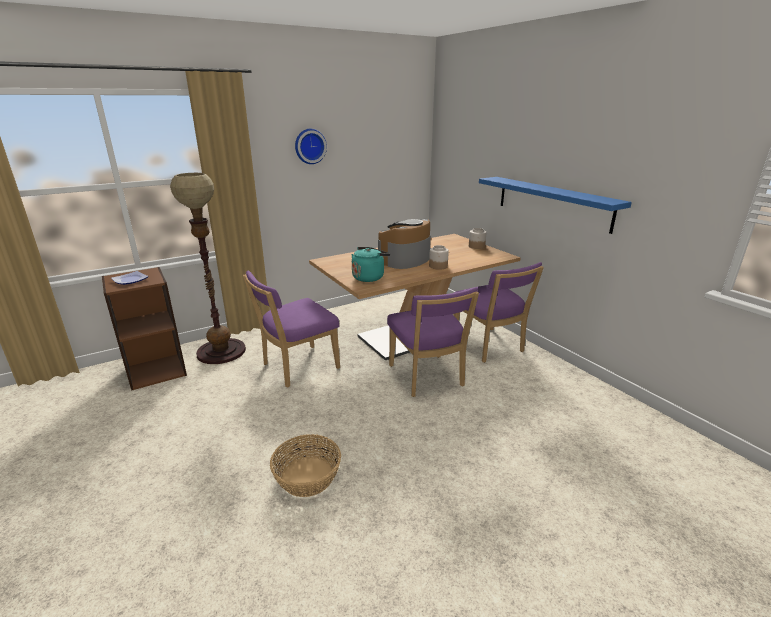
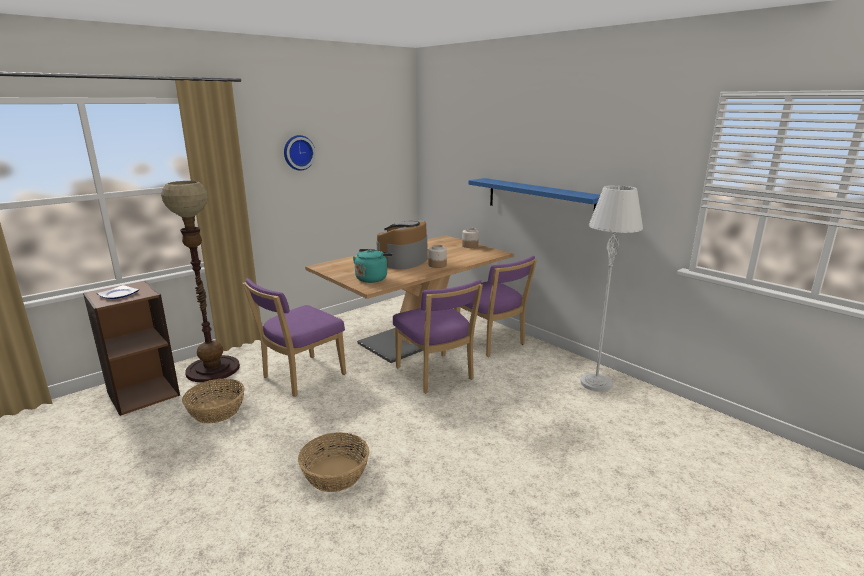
camera: 10 degrees left, 5 degrees down
none -> basket [182,379,245,423]
none -> grey floor lamp [580,185,643,392]

